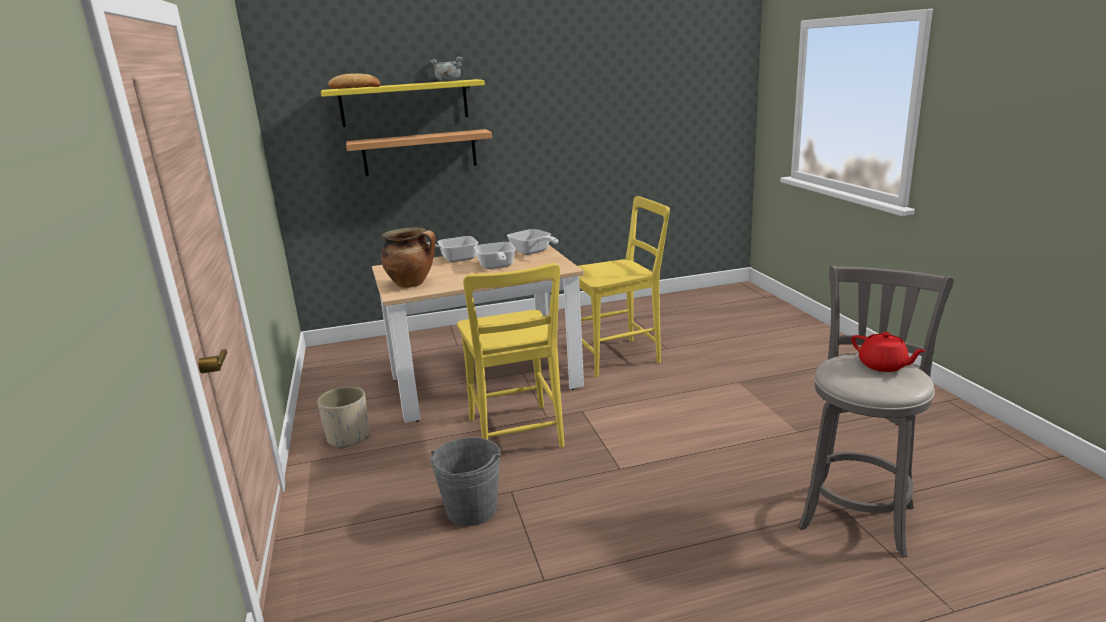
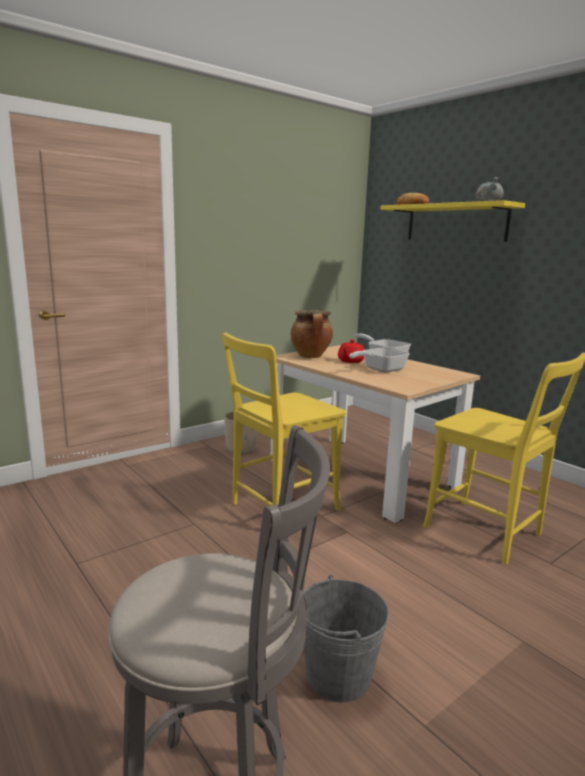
camera: 65 degrees right, 5 degrees down
shelf [346,129,492,176] -> none
grey bucket [430,438,501,526] -> grey bucket moved to [303,575,389,703]
frying pan [507,229,558,255] -> none
red teapot [851,332,926,372] -> red teapot moved to [338,340,364,363]

